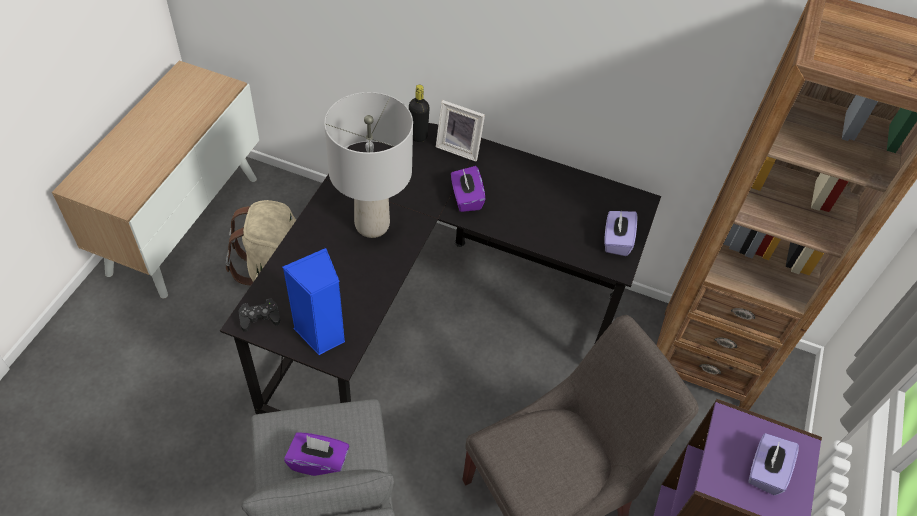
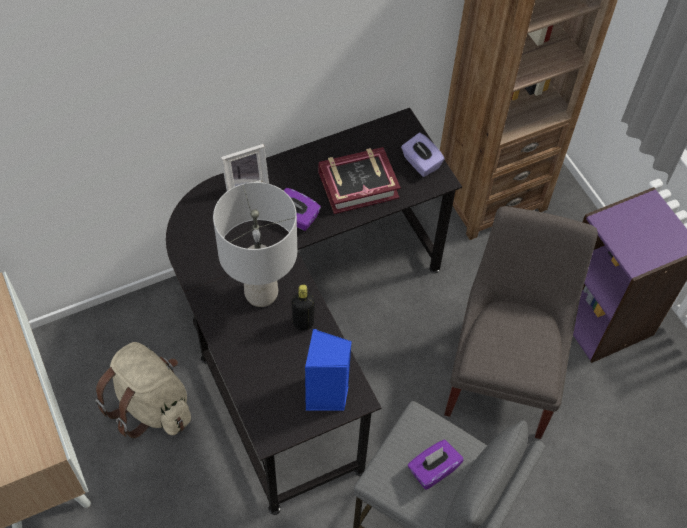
camera: 45 degrees left, 5 degrees up
black game controller [238,298,280,332] -> none
black bottle [409,85,430,142] -> black bottle moved to [292,284,315,331]
purple tissue box [748,433,799,495] -> none
none -> book [319,147,401,214]

